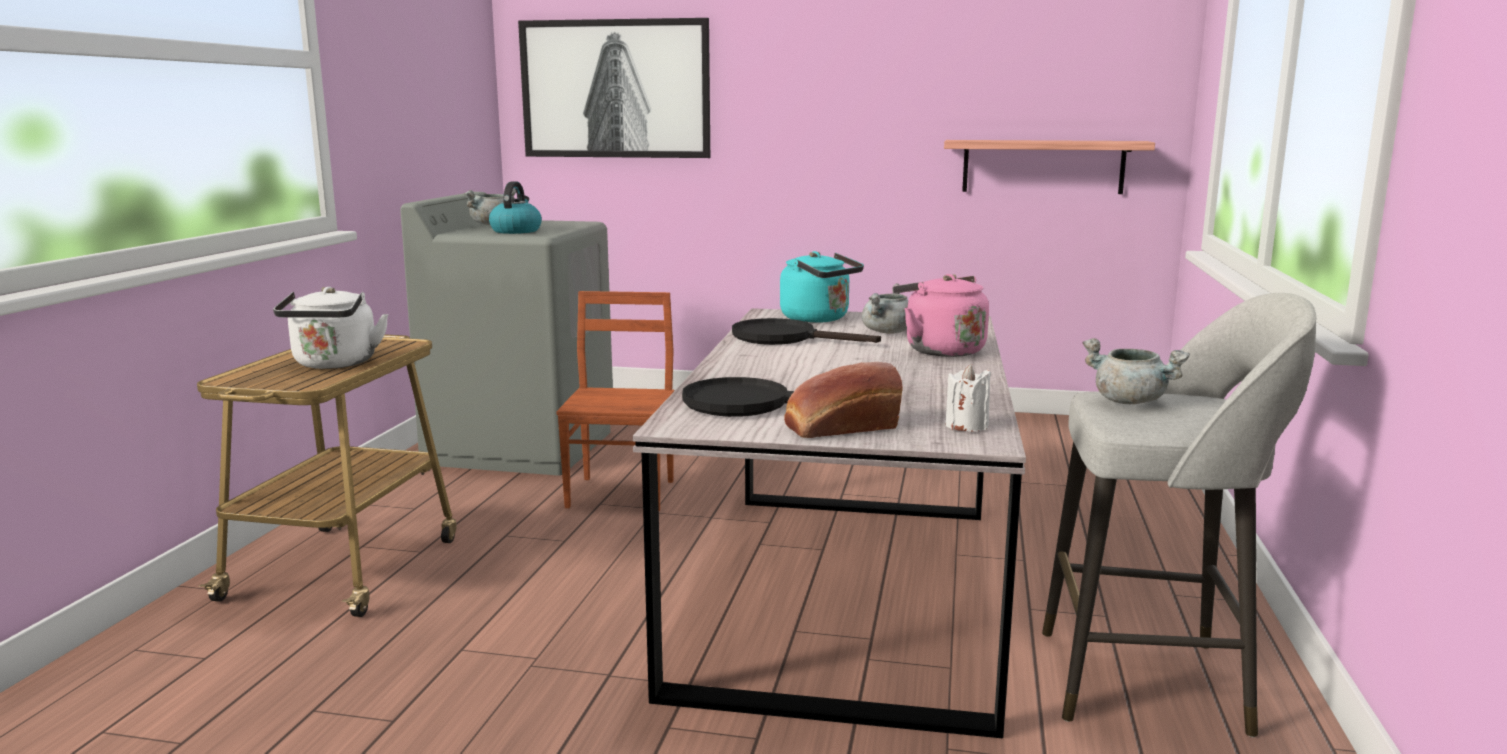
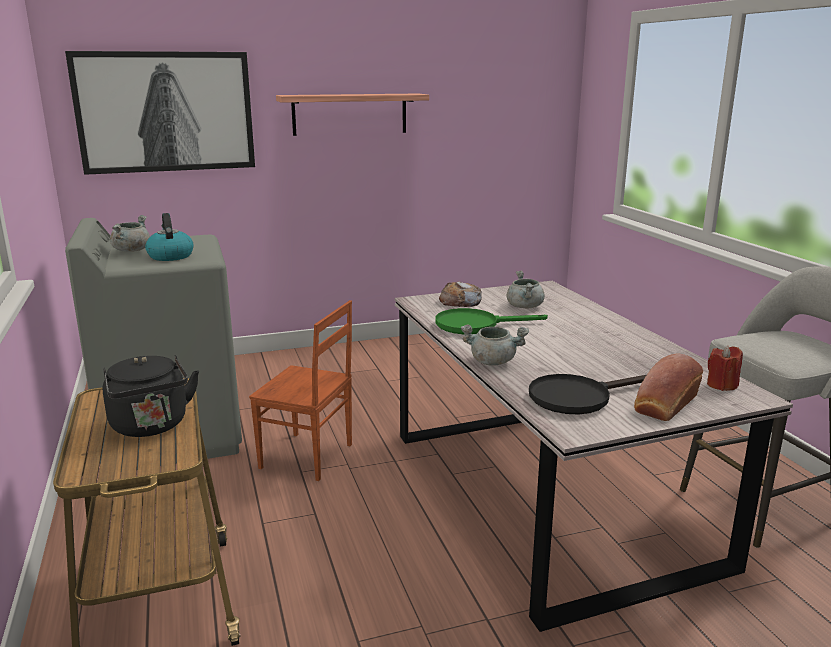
camera: 30 degrees left, 5 degrees up
white kettle [273,287,389,369] -> black kettle [103,356,199,437]
brown chair [556,291,674,511] -> brown chair turned 135 degrees clockwise [249,300,352,481]
black frying pan [732,318,881,345] -> green frying pan [435,308,548,334]
turquoise kettle [780,251,864,323] -> bread [439,282,482,307]
pink kettle [893,274,989,357] -> none
shelf [944,140,1155,194] -> shelf moved to [276,93,429,136]
white candle [945,364,991,431] -> red candle [707,345,743,391]
grey cooking pot [1082,338,1190,404] -> grey cooking pot moved to [461,325,529,366]

